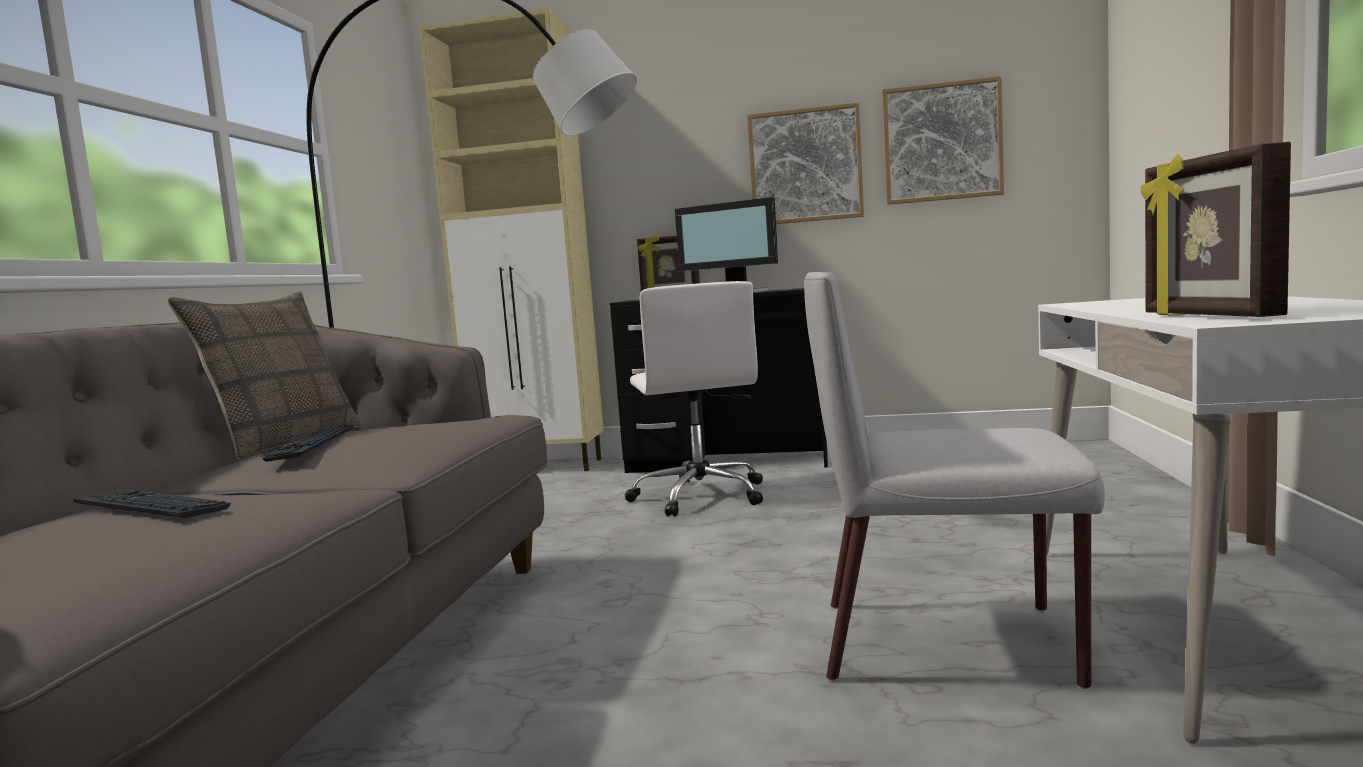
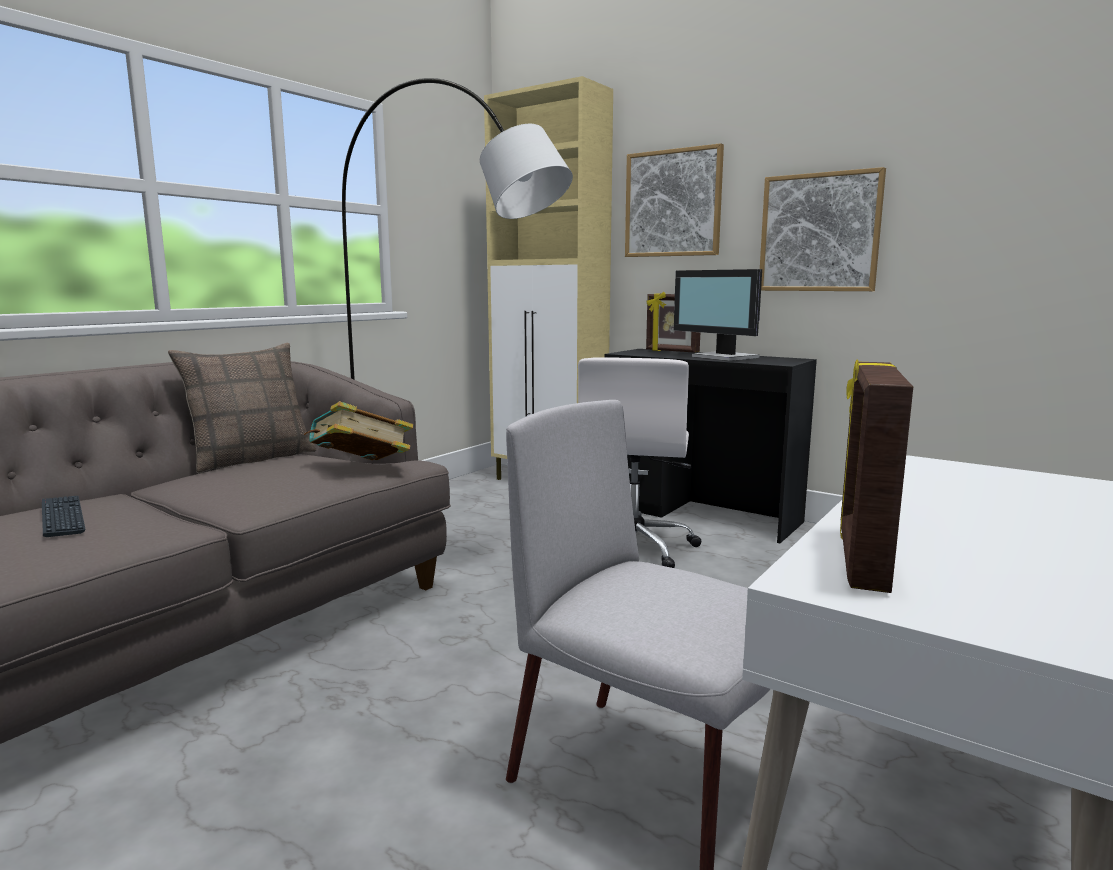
camera: 25 degrees right, 5 degrees up
keyboard [262,424,354,462] -> none
picture [882,76,1004,205] -> picture moved to [625,143,724,257]
none -> book [304,401,413,460]

